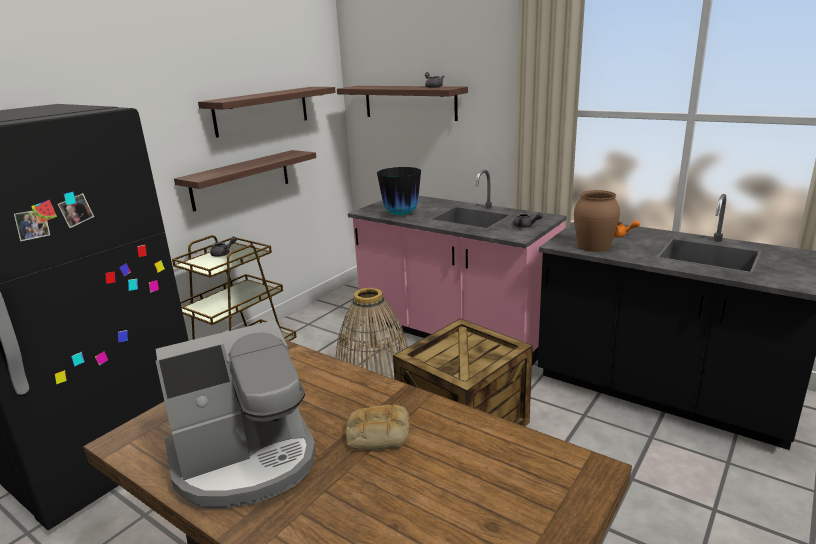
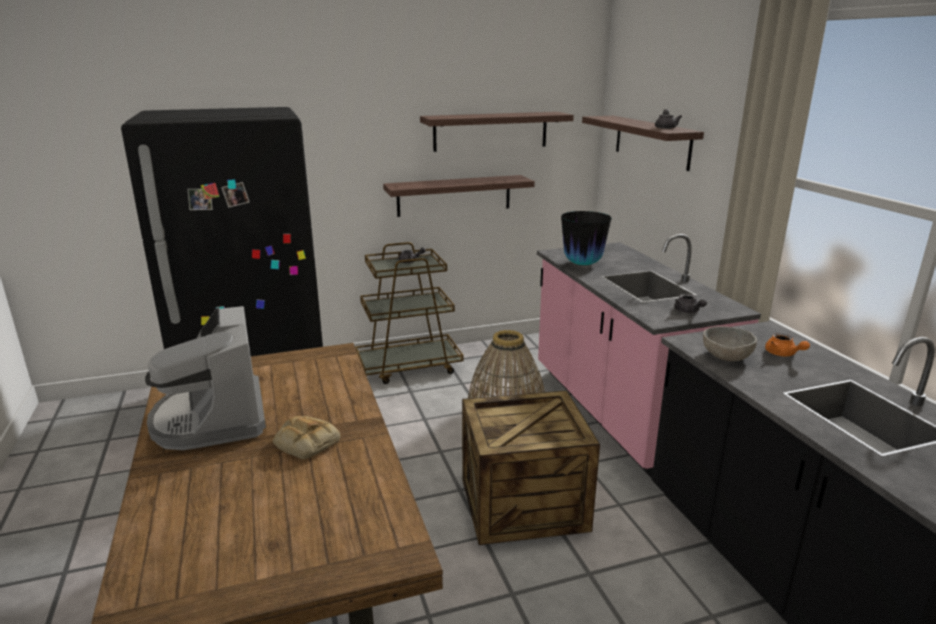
camera: 35 degrees right, 0 degrees up
coffee machine [156,320,316,508] -> coffee machine turned 60 degrees clockwise [145,306,266,450]
brown vase [574,190,620,252] -> grey bowl [703,326,757,361]

